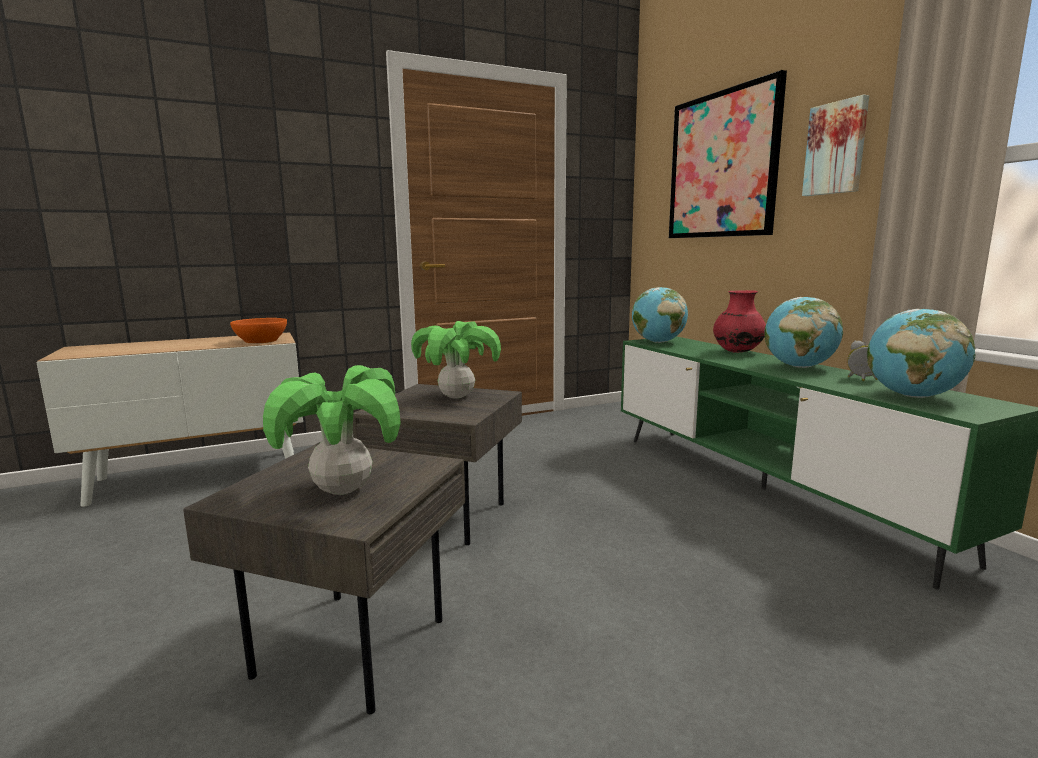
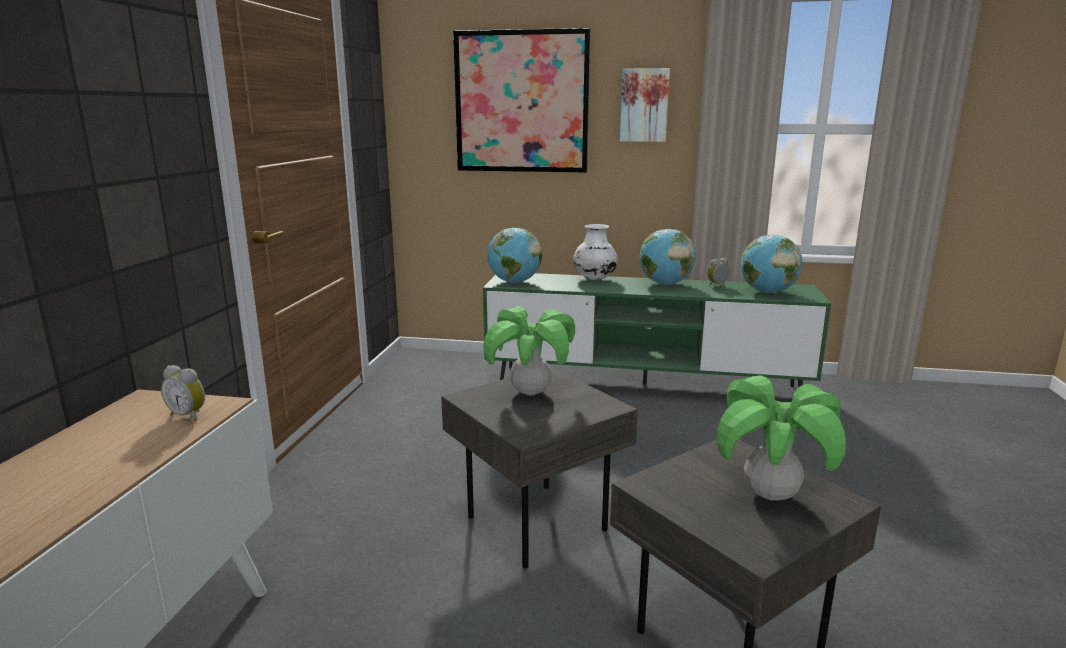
camera: 55 degrees left, 5 degrees up
orange bowl [230,318,287,344] -> alarm clock [161,365,205,421]
red vase [713,290,766,353] -> white vase [573,224,618,280]

